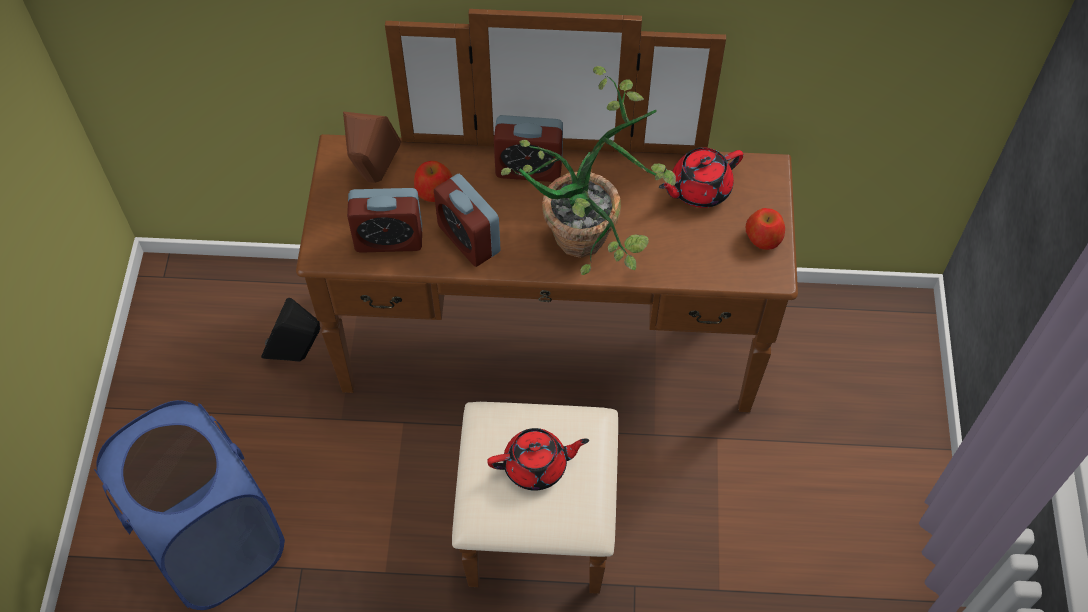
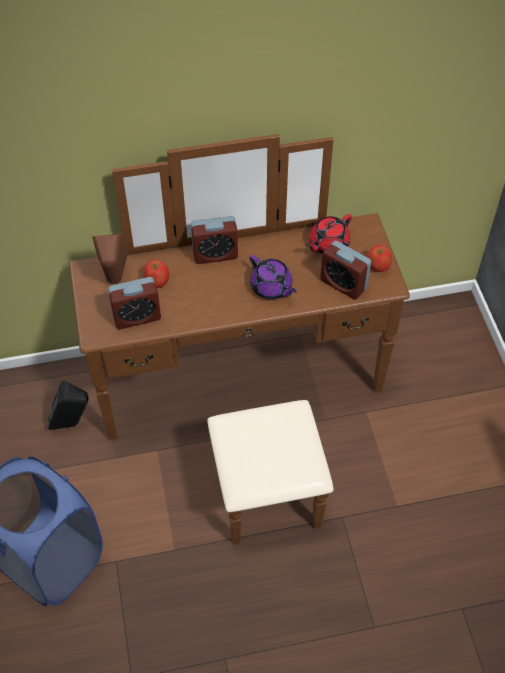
camera: 15 degrees left, 5 degrees down
alarm clock [434,174,501,267] -> alarm clock moved to [320,241,371,300]
red teapot [487,428,589,491] -> none
potted plant [501,66,676,275] -> purple teapot [250,255,297,299]

